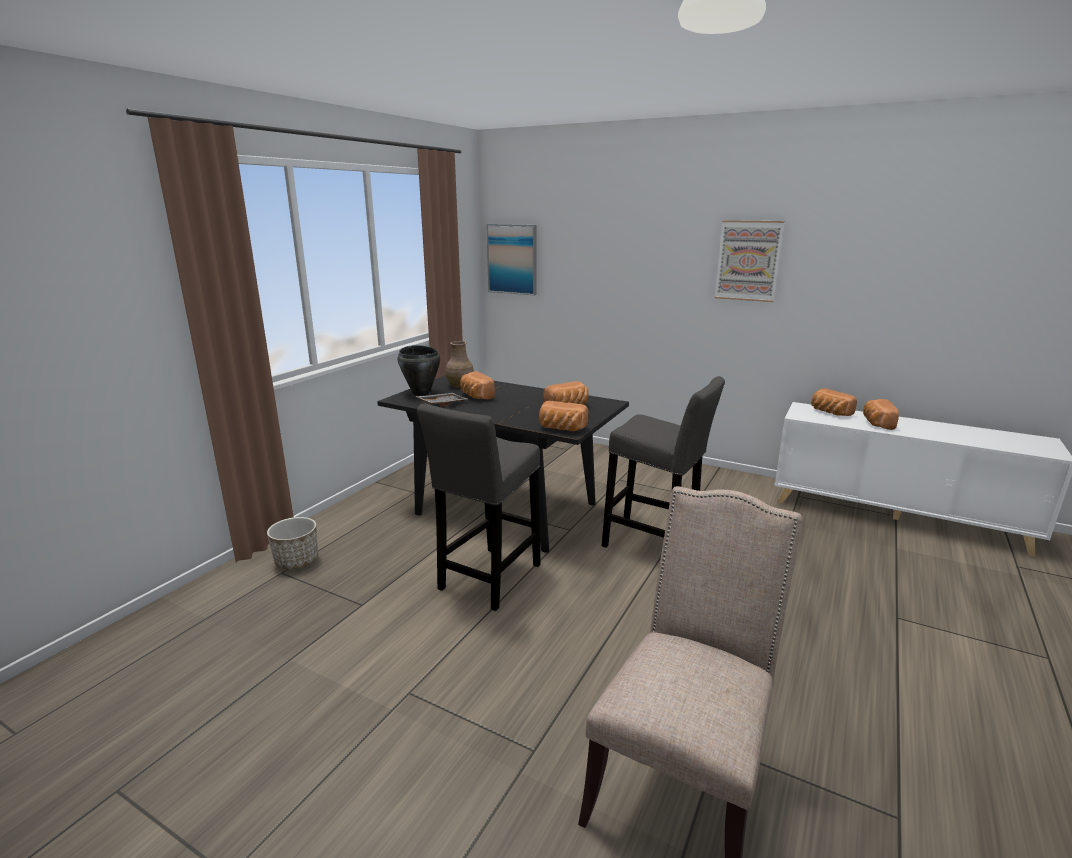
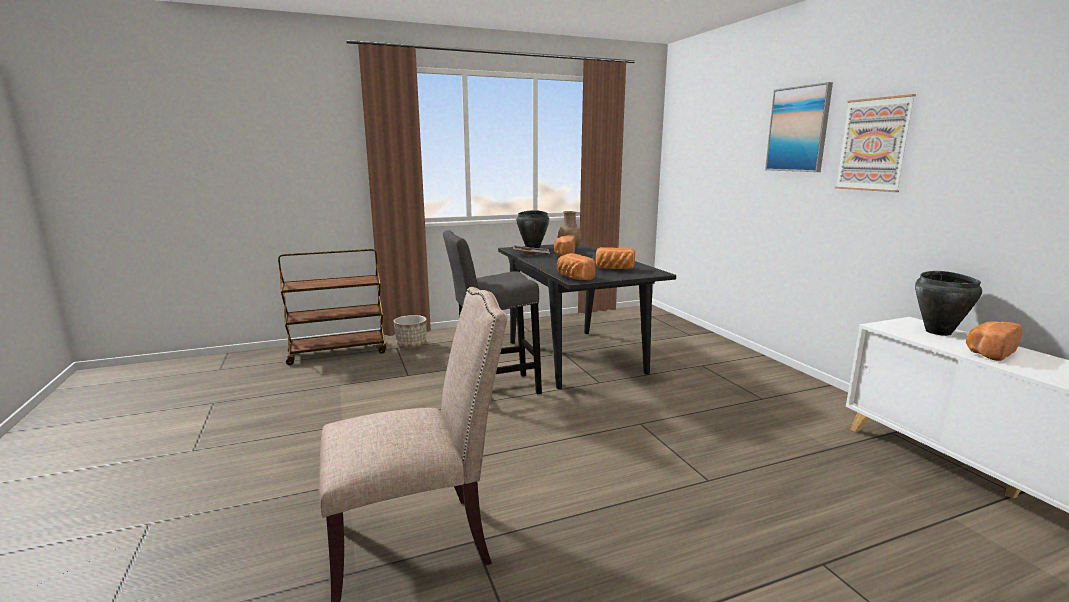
camera: 40 degrees right, 5 degrees down
picture [486,224,536,295] -> picture moved to [765,82,833,172]
grey stool [602,376,725,548] -> none
bread [811,388,857,416] -> black cooking pot [915,271,982,336]
none -> brown cart [278,249,386,365]

